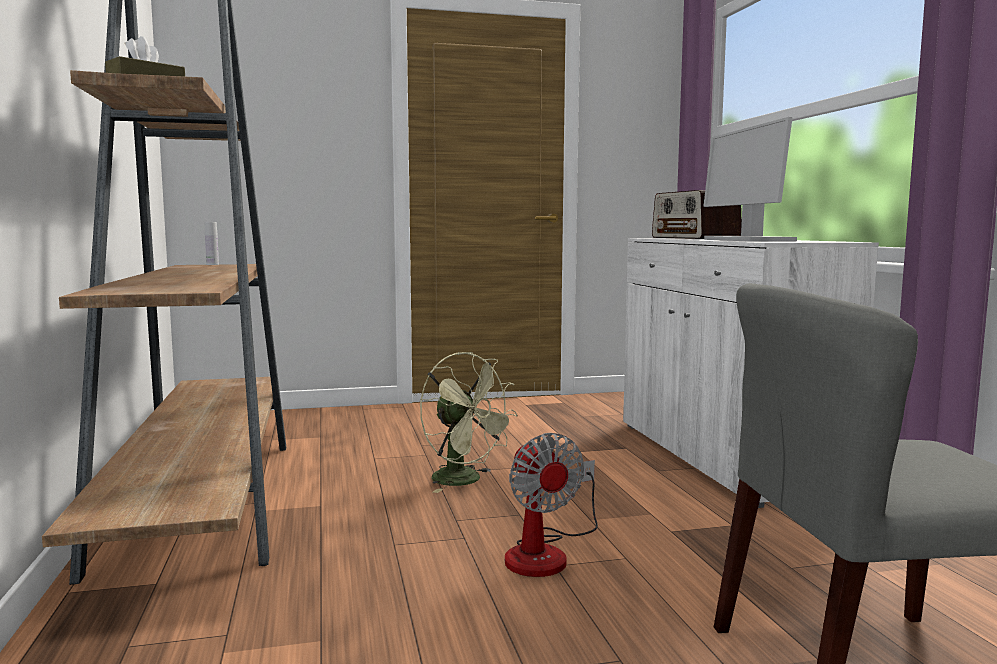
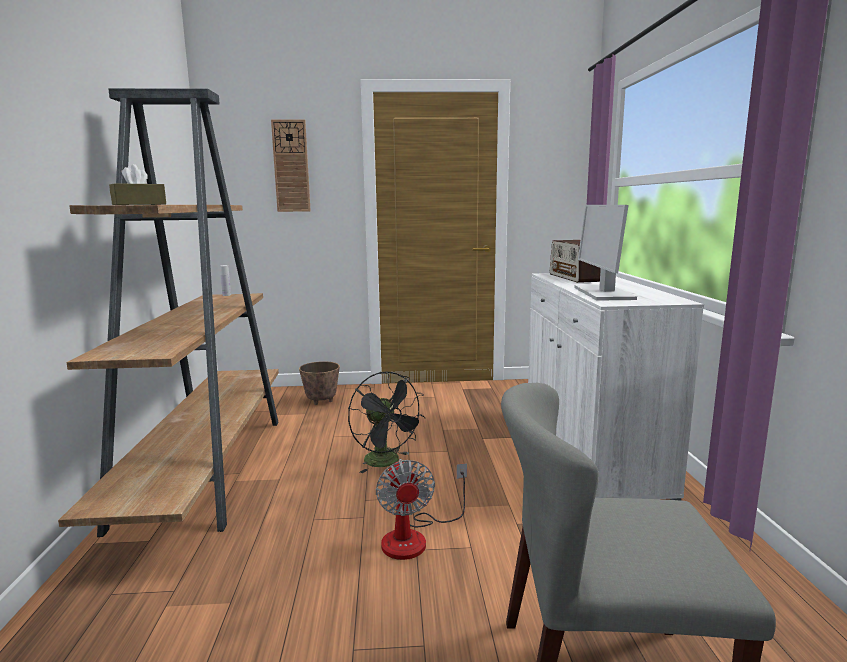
camera: 10 degrees right, 5 degrees up
green fan [420,352,518,493] -> black fan [348,372,425,473]
none -> wall clock [271,120,311,212]
none -> planter [299,361,340,405]

